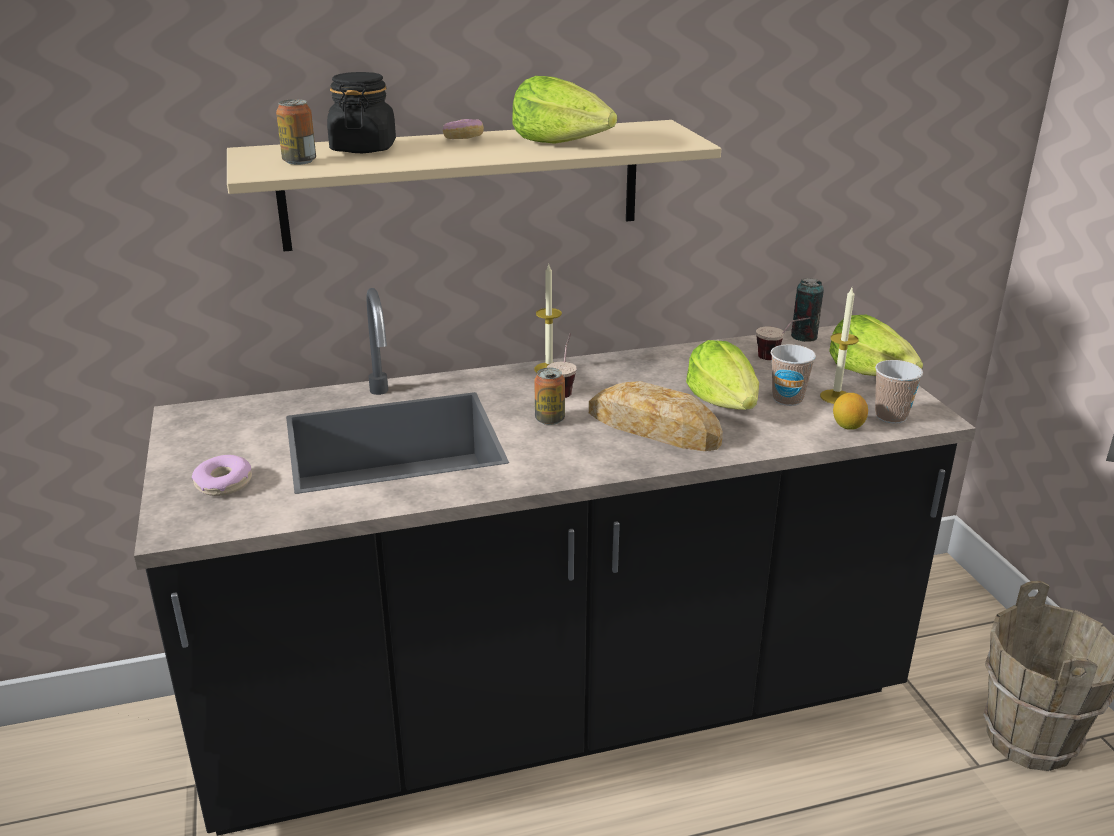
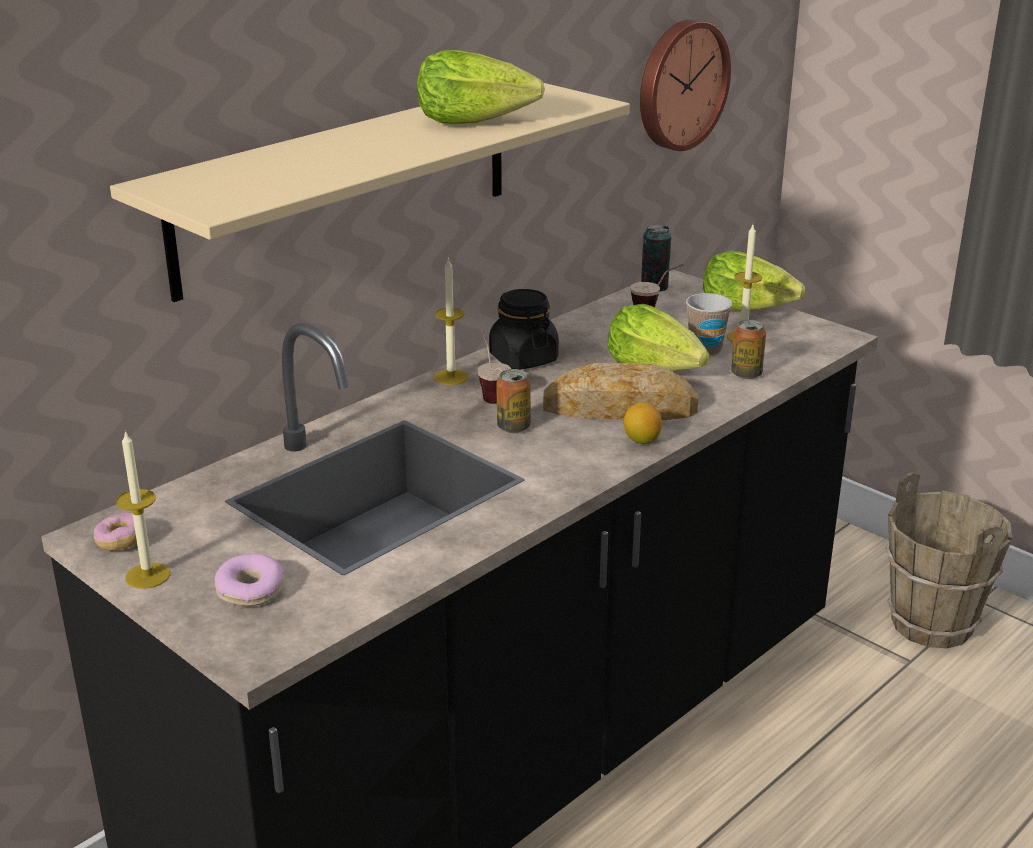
camera: 30 degrees left, 0 degrees up
can [276,99,316,165] -> can moved to [731,320,766,379]
black jar [327,72,396,153] -> black jar moved to [489,289,559,370]
donut [443,119,484,139] -> donut moved to [94,513,137,551]
lemon [833,393,868,430] -> lemon moved to [624,403,662,444]
cup [875,360,923,423] -> none
none -> candle [116,430,170,589]
none -> wall clock [640,20,731,151]

